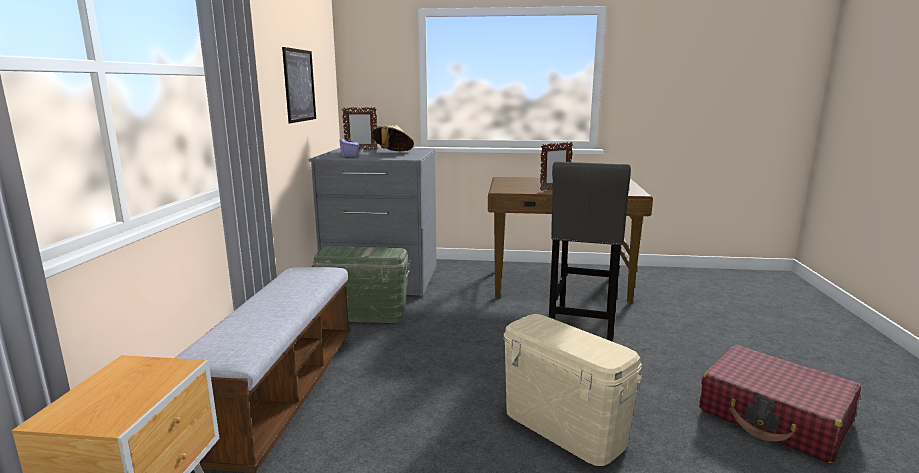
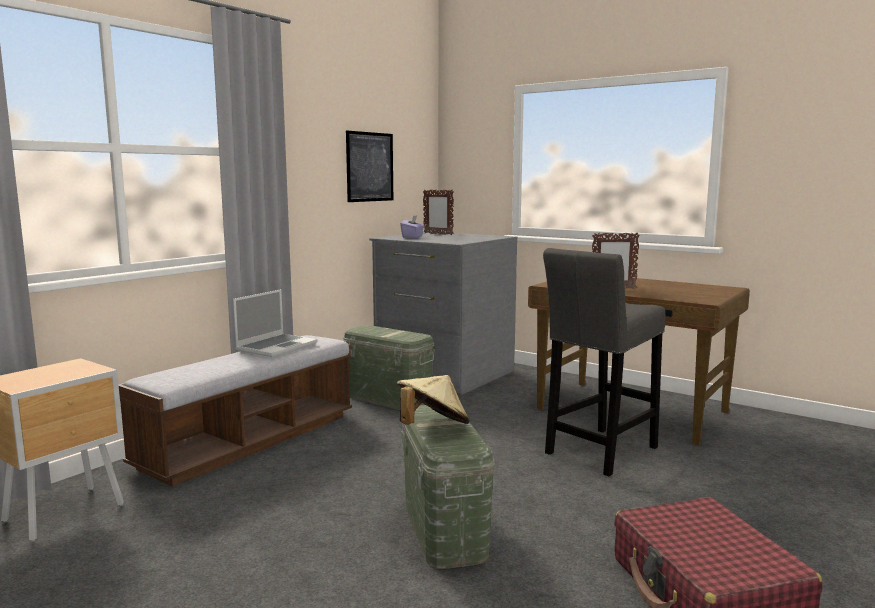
camera: 30 degrees right, 5 degrees down
beige hat [371,125,414,151] -> beige hat moved to [397,375,470,425]
beige storage box [503,314,643,466] -> green storage box [401,405,495,569]
none -> laptop [233,289,317,357]

